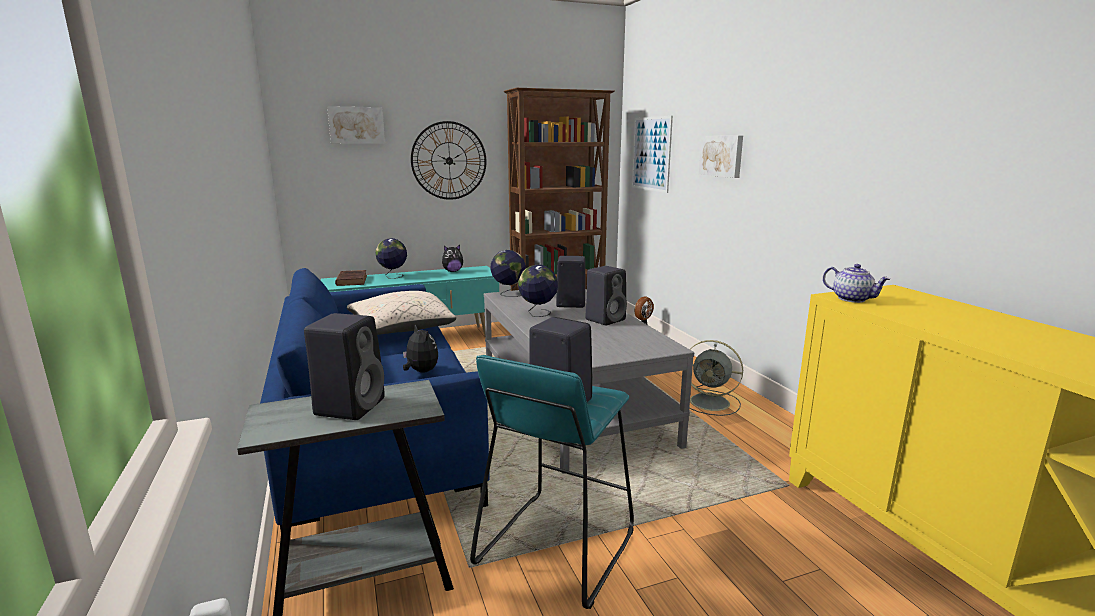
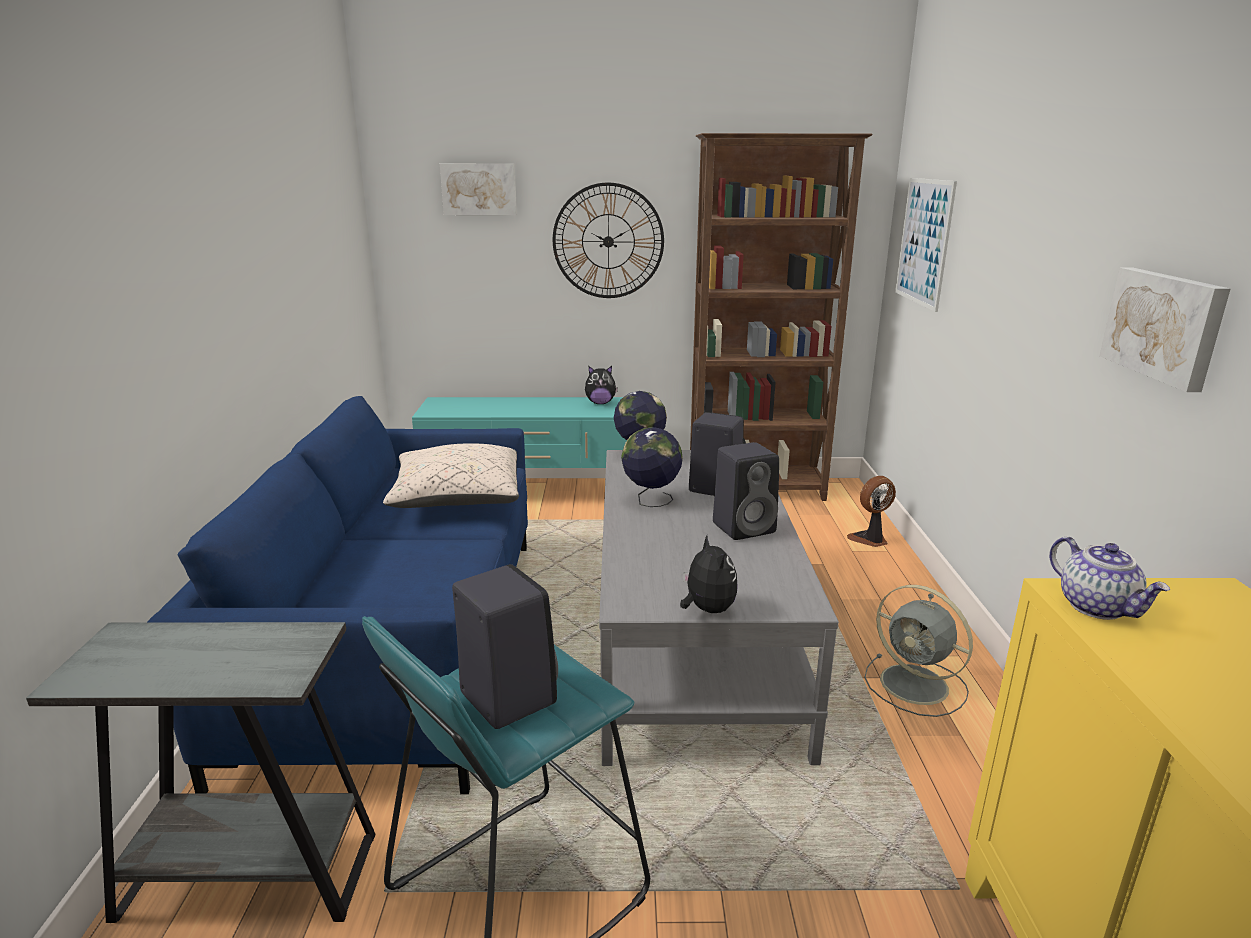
camera: 20 degrees right, 5 degrees up
black speaker [304,313,385,420] -> none
brown book [335,270,367,286] -> none
globe [375,238,407,279] -> none
plush toy [403,324,438,373] -> plush toy moved to [680,535,738,613]
picture [699,136,743,178] -> picture moved to [1100,267,1230,392]

